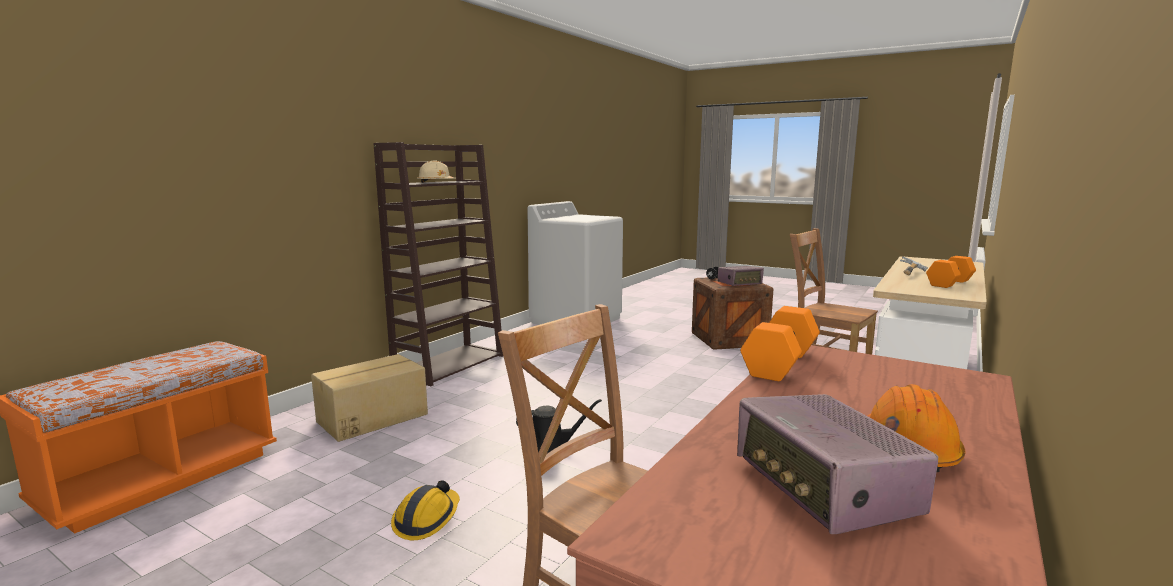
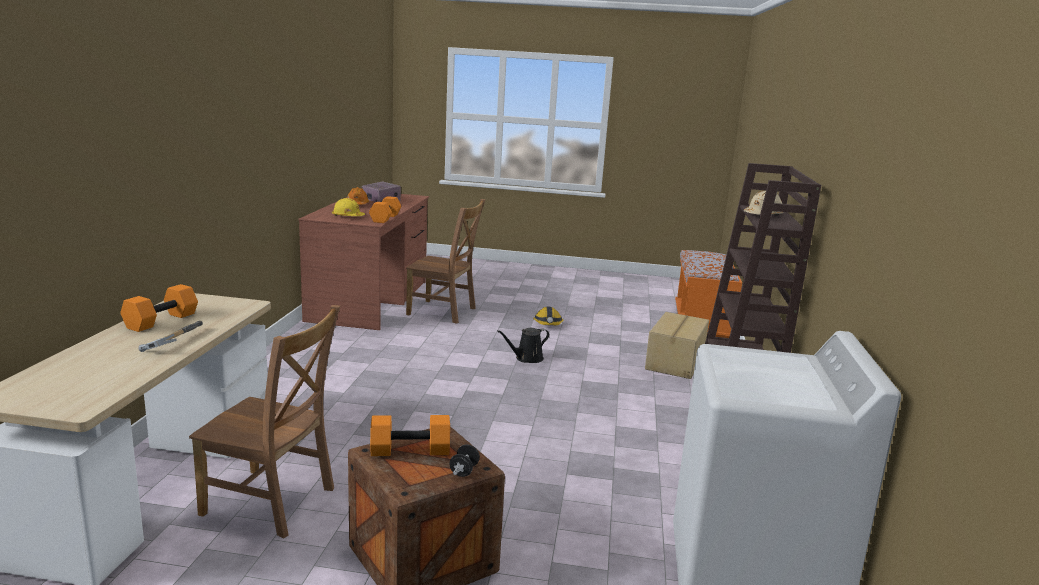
camera: 155 degrees right, 5 degrees up
radio [717,266,764,286] -> orange dumbbell [370,415,450,456]
none -> yellow hard hat [332,198,365,216]

